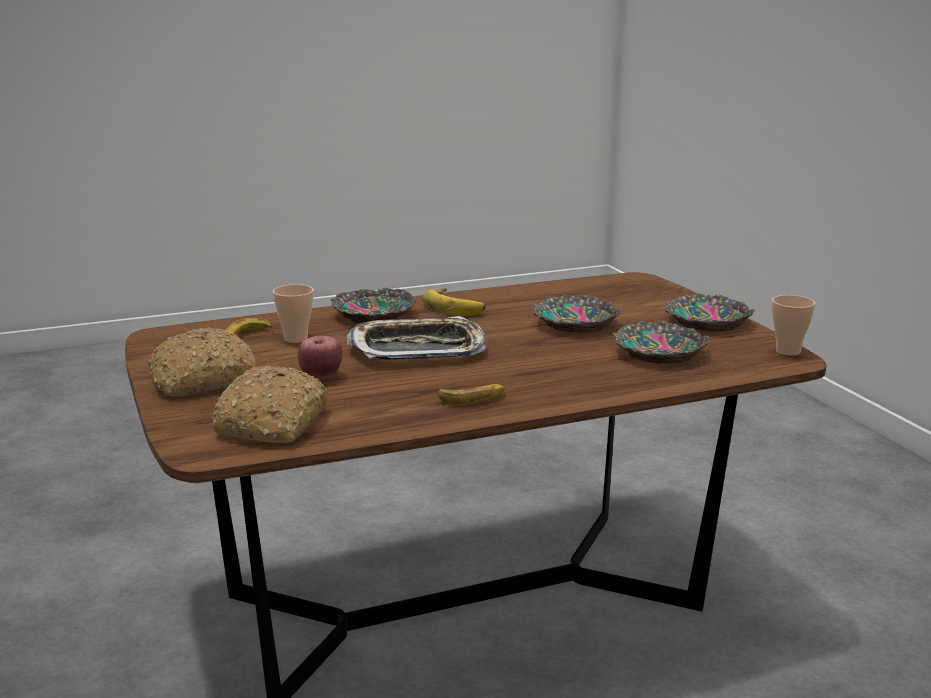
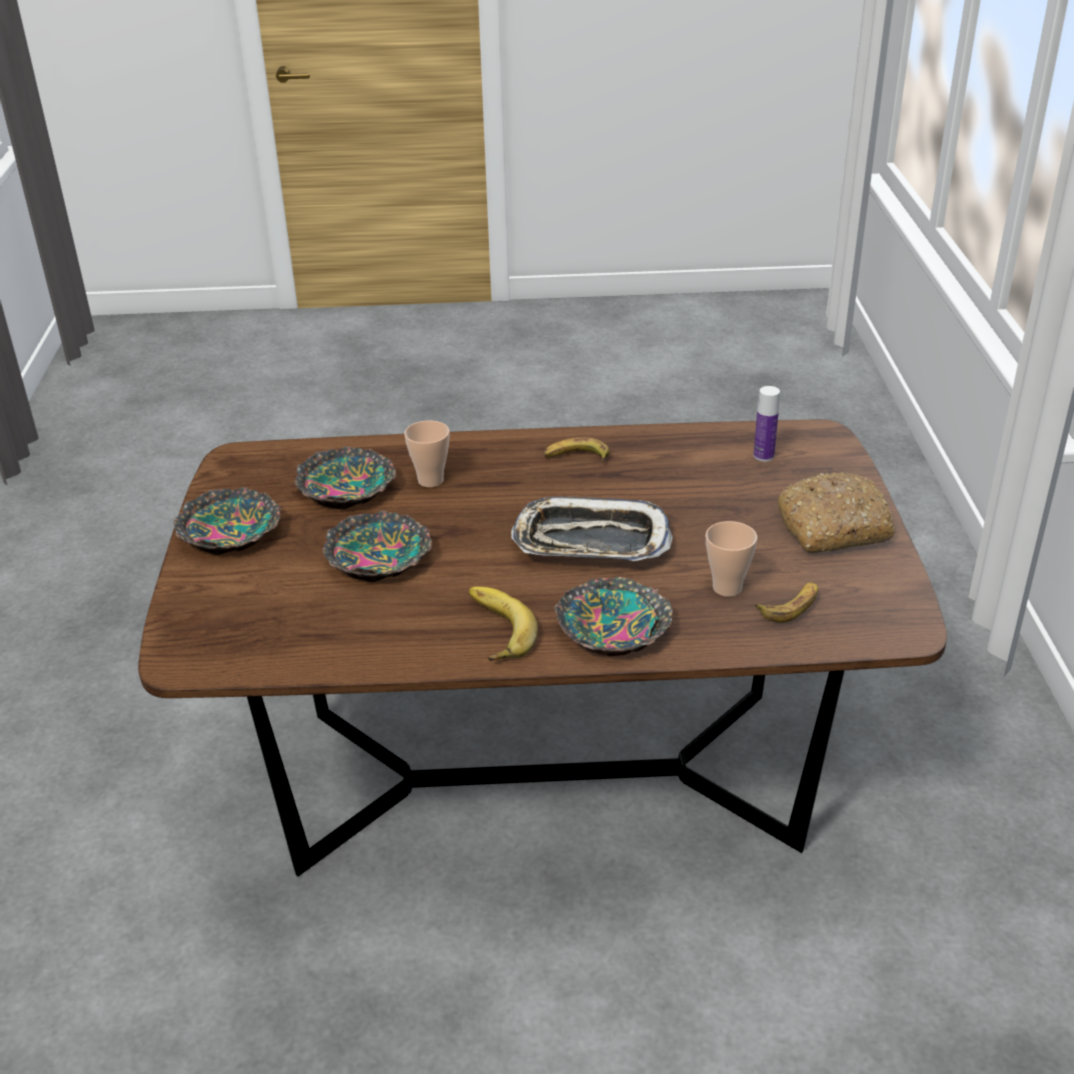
camera: 160 degrees left, 15 degrees up
bread [213,366,328,443] -> bottle [753,386,780,462]
apple [298,336,343,379] -> none
cup [772,295,816,356] -> cup moved to [404,420,450,487]

